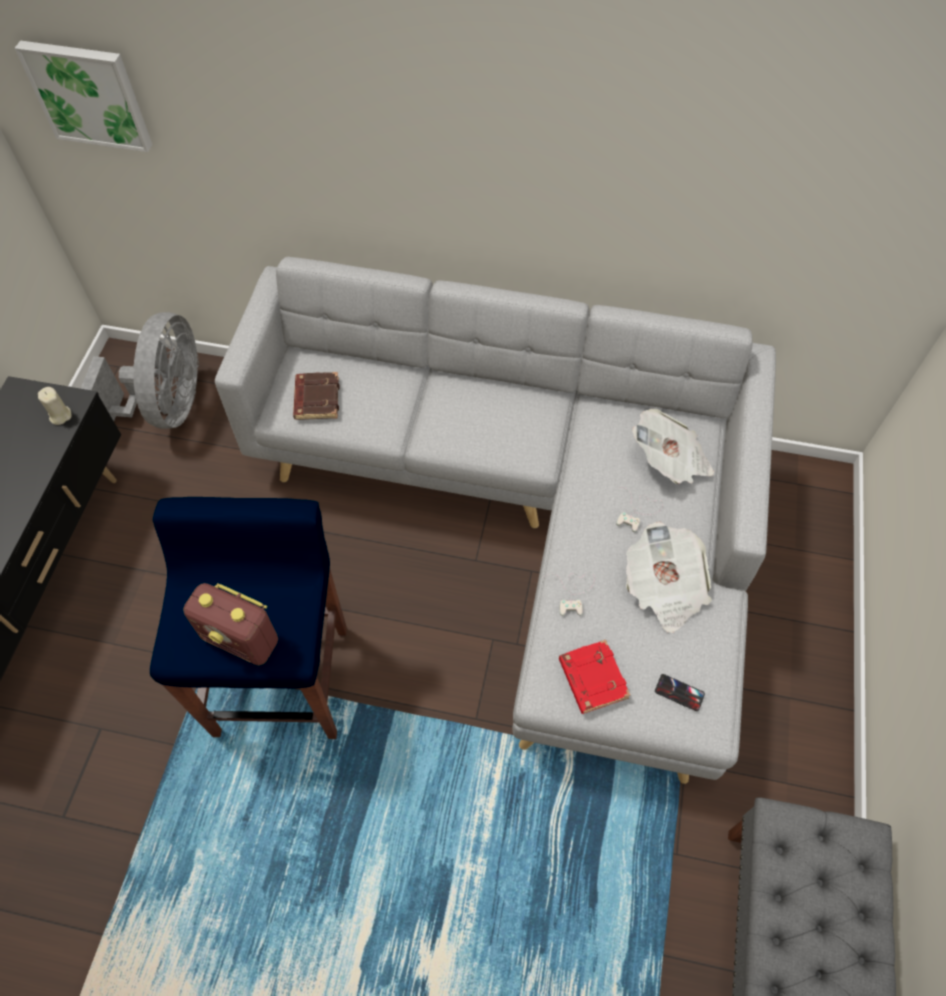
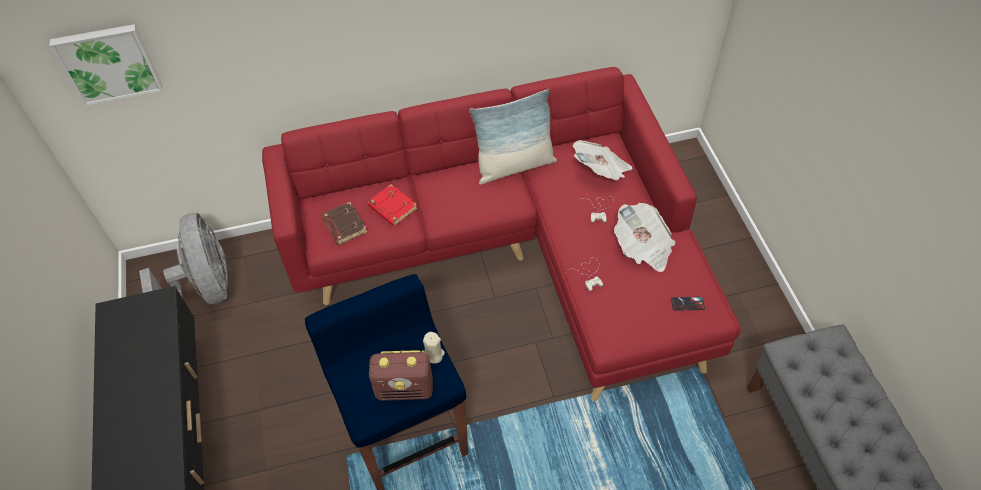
camera: 25 degrees left, 5 degrees down
beige candle [38,387,72,425] -> beige candle moved to [423,332,445,363]
grey sofa [215,257,776,784] -> red sofa [262,67,741,401]
red book [559,640,630,714] -> red book moved to [367,184,418,226]
none -> pillow [469,89,557,184]

